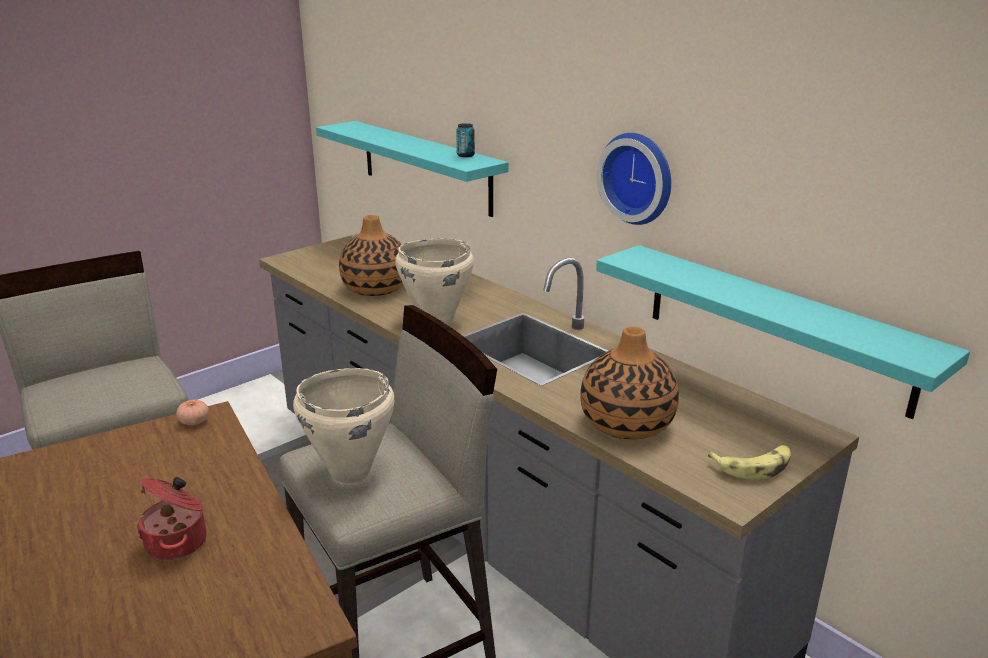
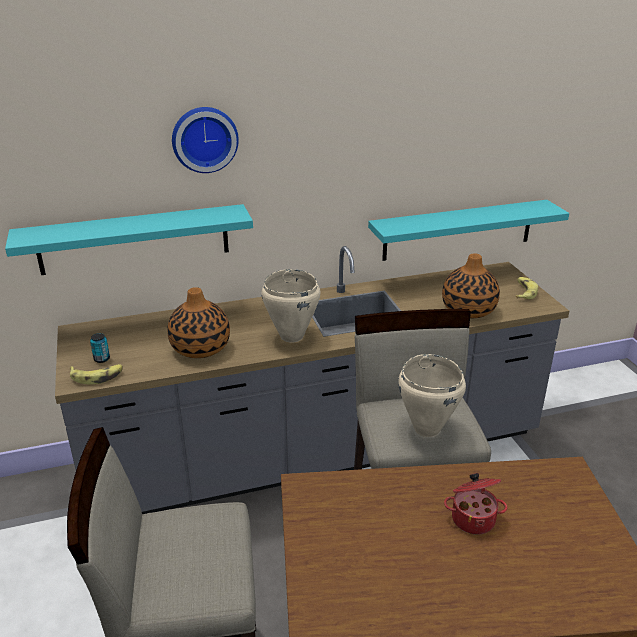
camera: 65 degrees left, 5 degrees up
tomato [176,400,209,425] -> none
can [456,123,475,157] -> can moved to [90,333,110,363]
wall clock [597,133,671,225] -> wall clock moved to [172,107,239,173]
none -> banana [70,364,123,384]

